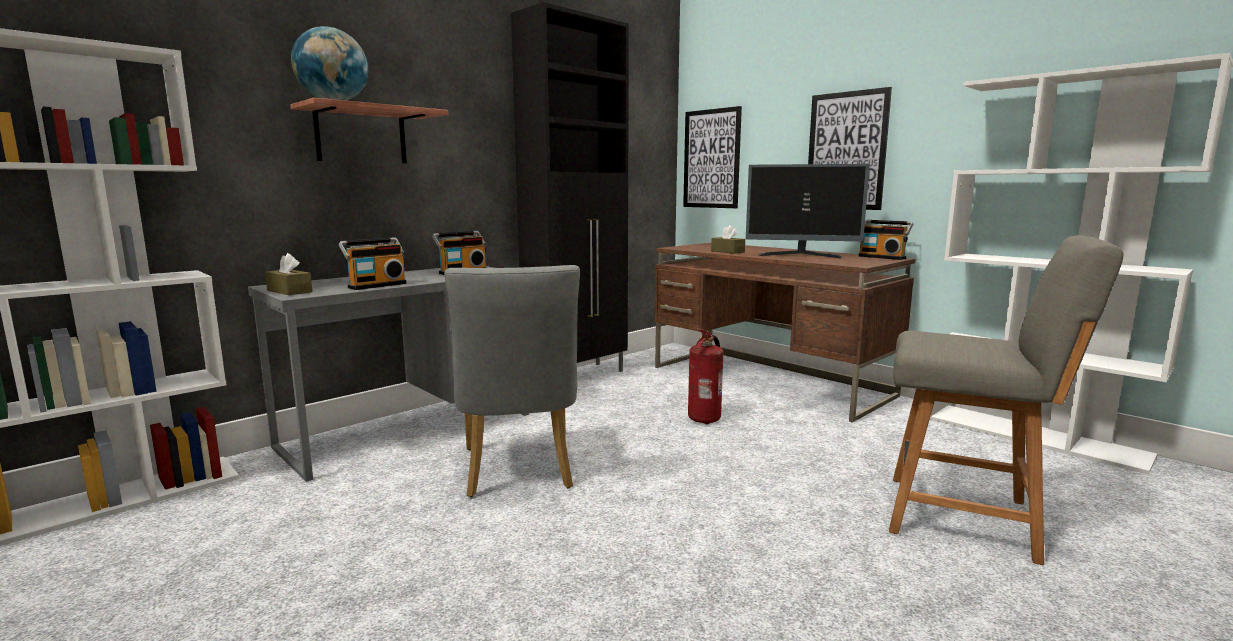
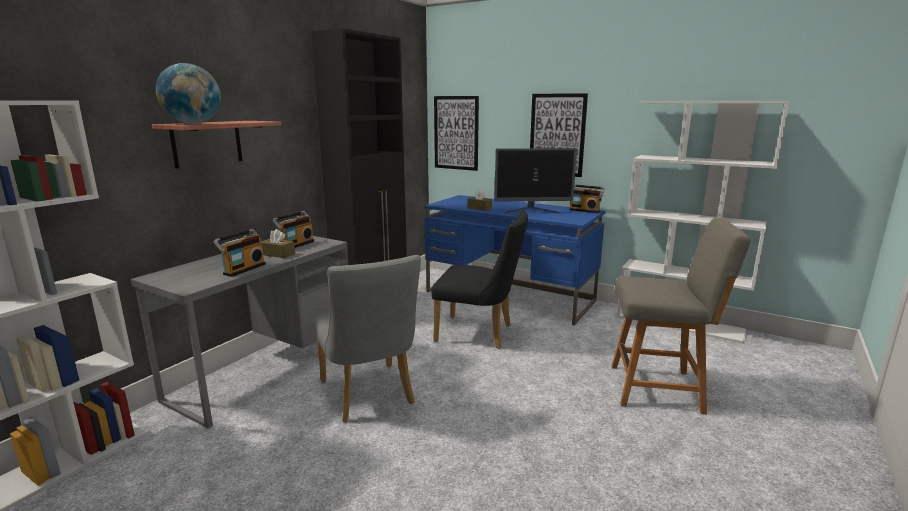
camera: 15 degrees left, 5 degrees up
brown tissue box [265,253,312,295] -> brown tissue box moved to [261,229,295,258]
brown desk [655,243,916,422] -> blue desk [424,195,605,325]
fire extinguisher [688,329,723,424] -> black chair [431,210,528,349]

